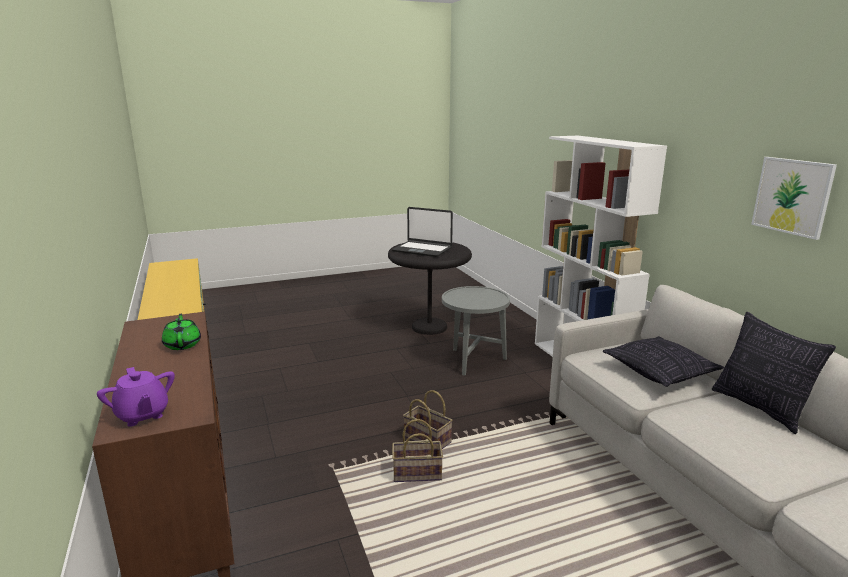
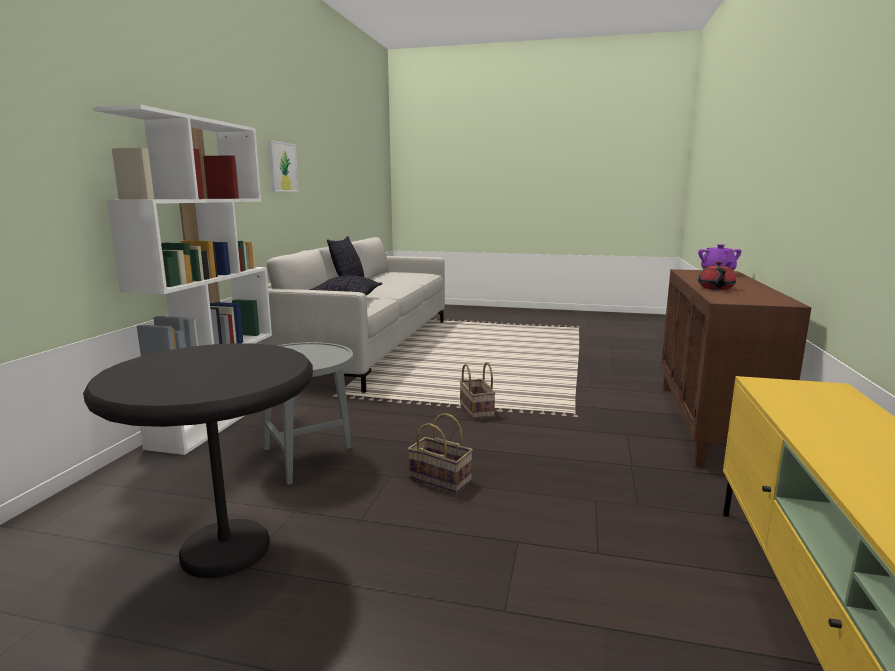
camera: 145 degrees left, 5 degrees down
green teapot [162,314,201,350] -> red teapot [698,261,736,290]
laptop [392,207,453,257] -> none
basket [392,419,443,482] -> basket moved to [408,413,473,493]

